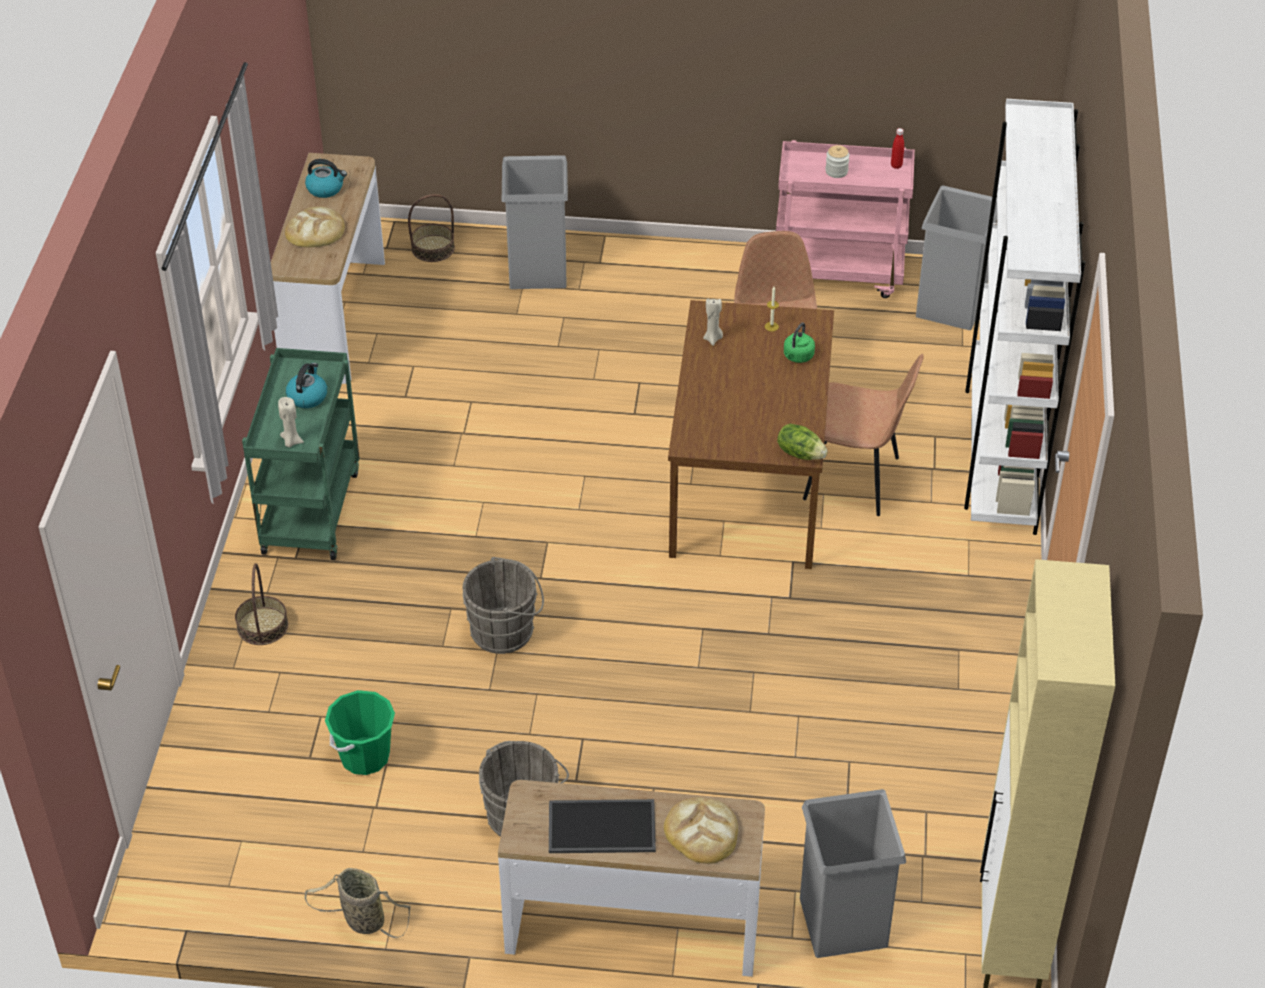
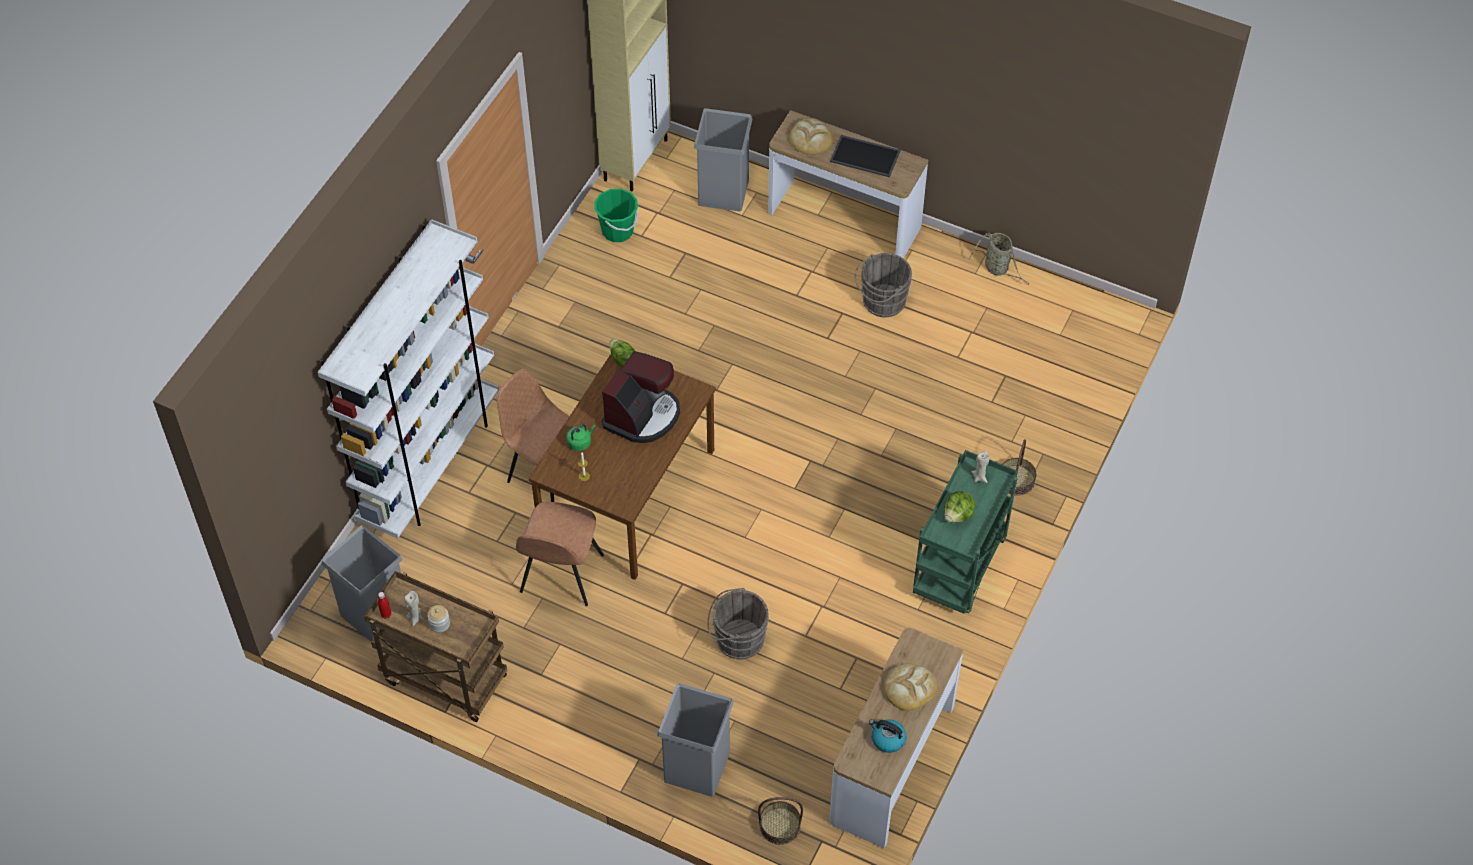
camera: 160 degrees left, 10 degrees up
kettle [286,363,327,408] -> lettuce [944,491,975,523]
green bucket [325,690,395,775] -> green bucket moved to [594,189,639,242]
grey bucket [463,557,544,654] -> grey bucket moved to [707,588,769,659]
beige candle [703,299,723,346] -> beige candle moved to [405,591,423,626]
pink cart [776,140,915,298] -> brown cart [364,571,507,722]
none -> coffee machine [602,351,680,443]

